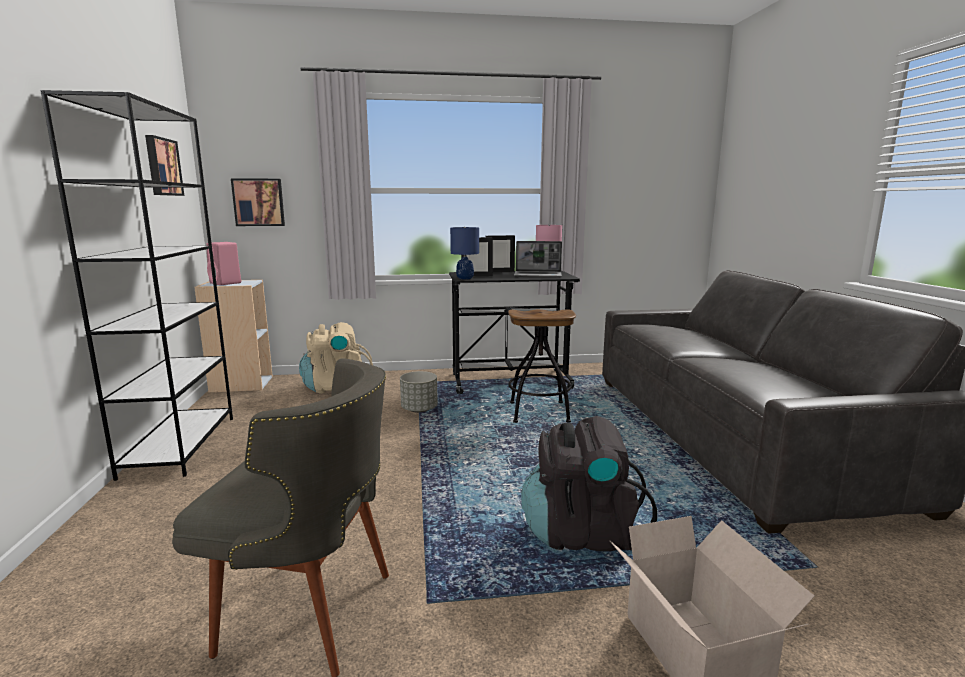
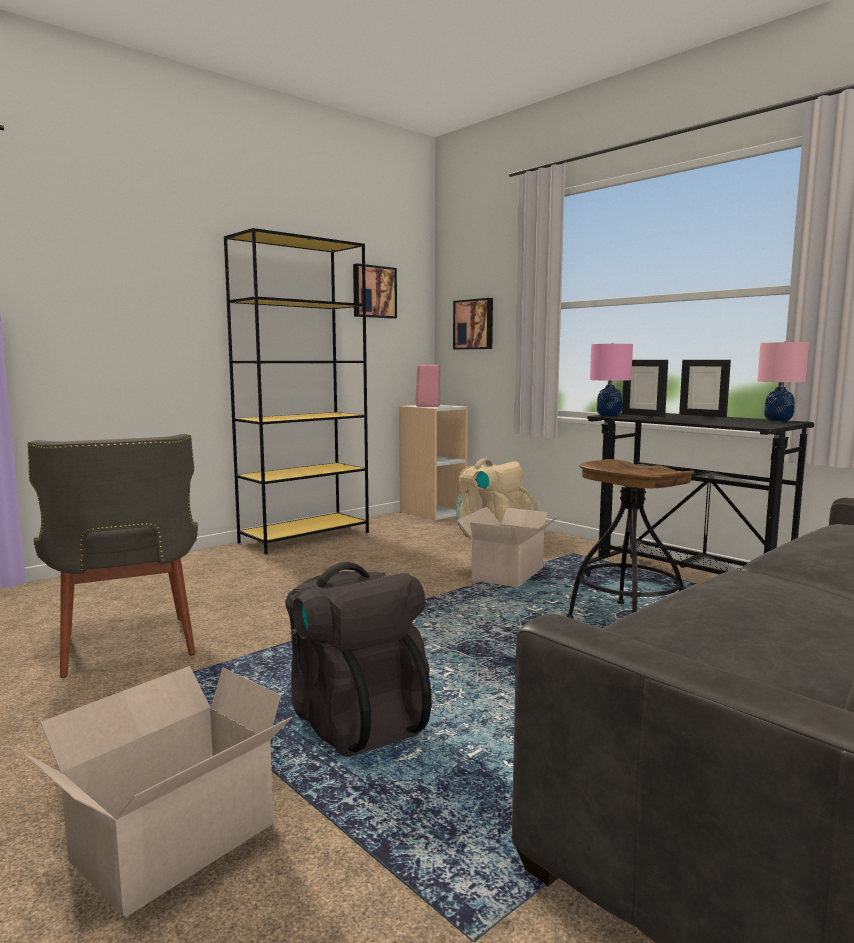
camera: 55 degrees right, 5 degrees down
white bookcase [41,90,233,481] -> yellow bookcase [224,228,369,554]
grey planter [400,371,438,413] -> cardboard box [457,507,560,587]
blue table lamp [450,227,479,280] -> pink table lamp [590,343,633,416]
laptop [514,241,562,278] -> none

